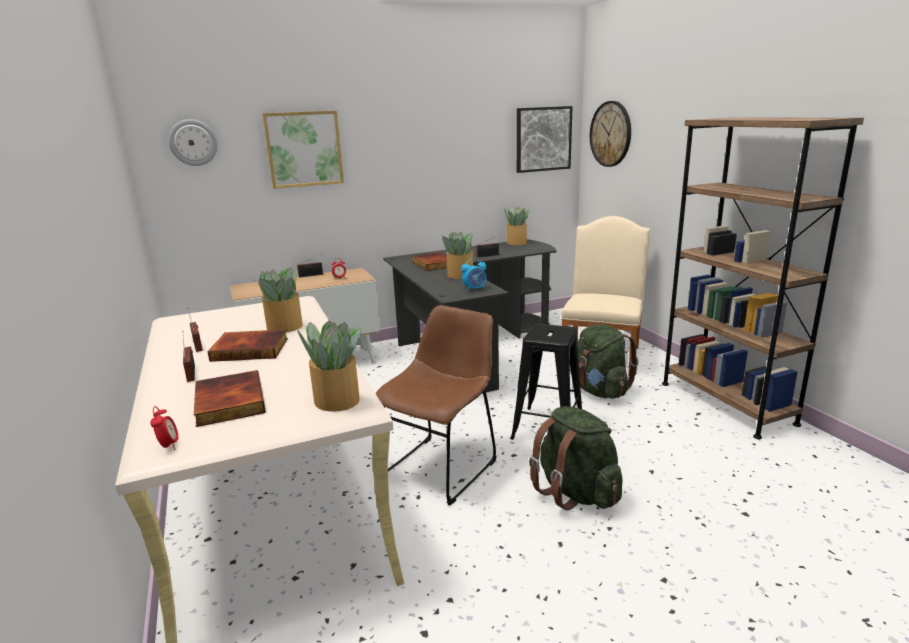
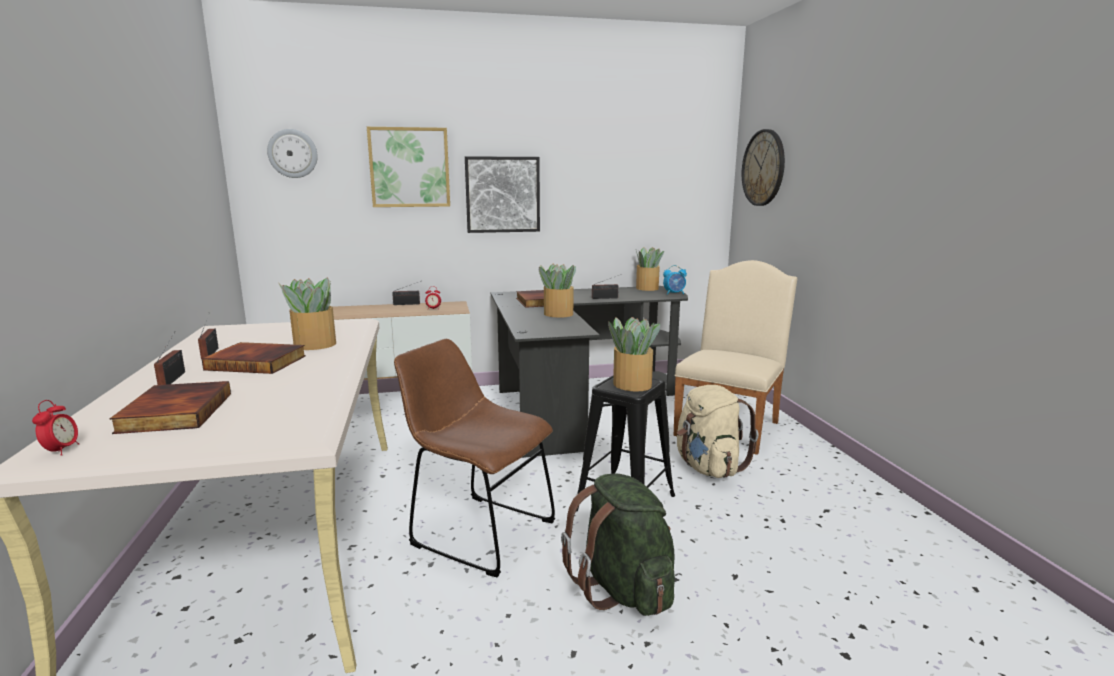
camera: 10 degrees right, 5 degrees down
potted plant [297,320,361,412] -> potted plant moved to [608,317,660,392]
brown chair [375,305,497,505] -> brown chair turned 105 degrees counterclockwise [394,339,555,577]
alarm clock [461,258,487,292] -> alarm clock moved to [663,265,687,295]
picture [517,106,573,173] -> picture moved to [465,156,540,233]
green backpack [577,324,639,399] -> beige backpack [677,385,759,478]
brown bookcase [662,118,864,439] -> none

